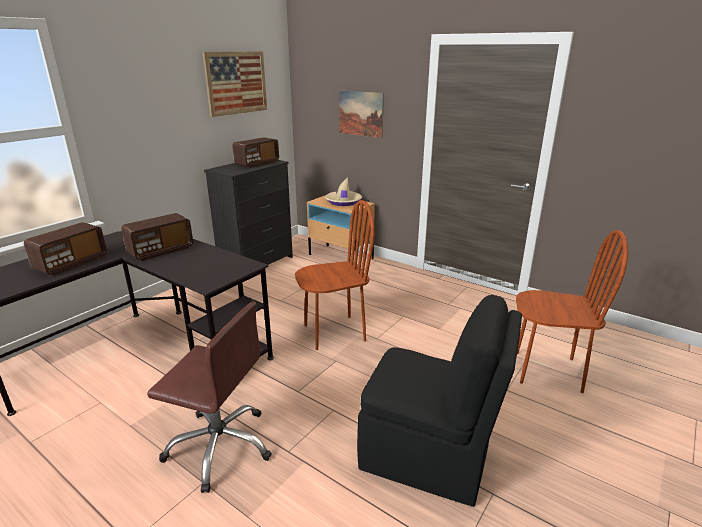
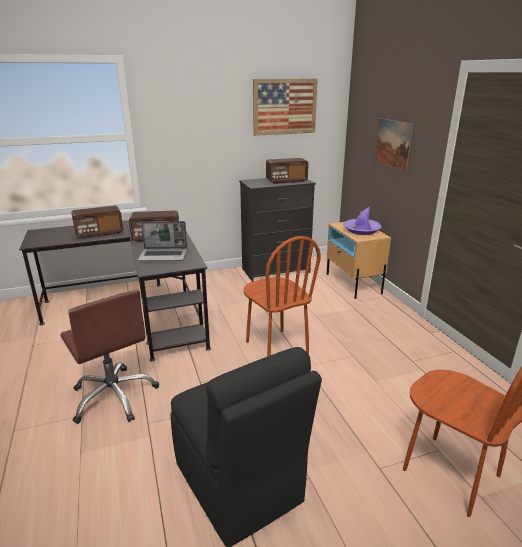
camera: 35 degrees right, 0 degrees up
brown chair [295,200,375,350] -> brown chair turned 45 degrees clockwise [243,236,321,357]
beige hat [325,177,362,206] -> purple hat [343,206,382,235]
none -> laptop [138,221,187,261]

